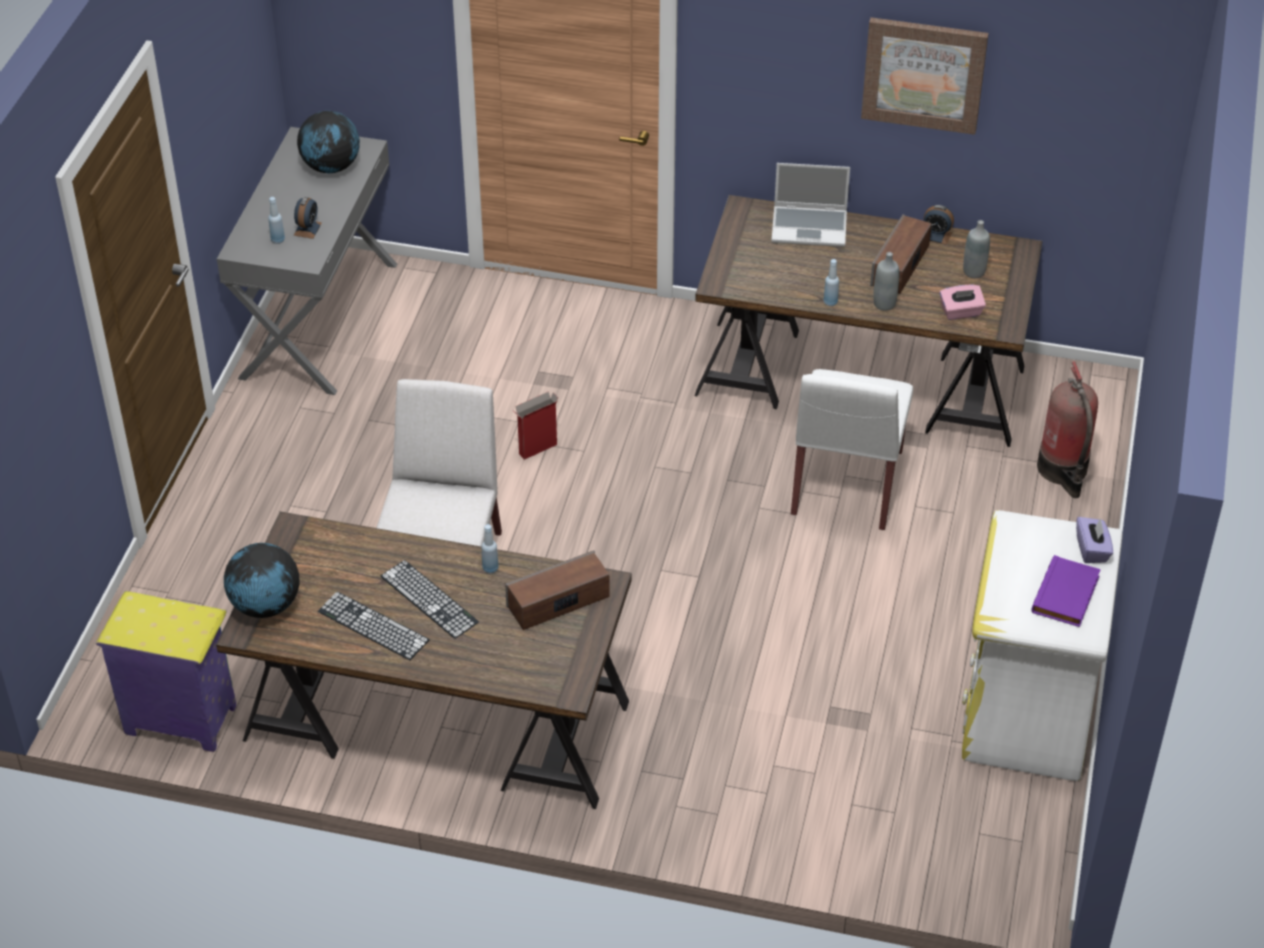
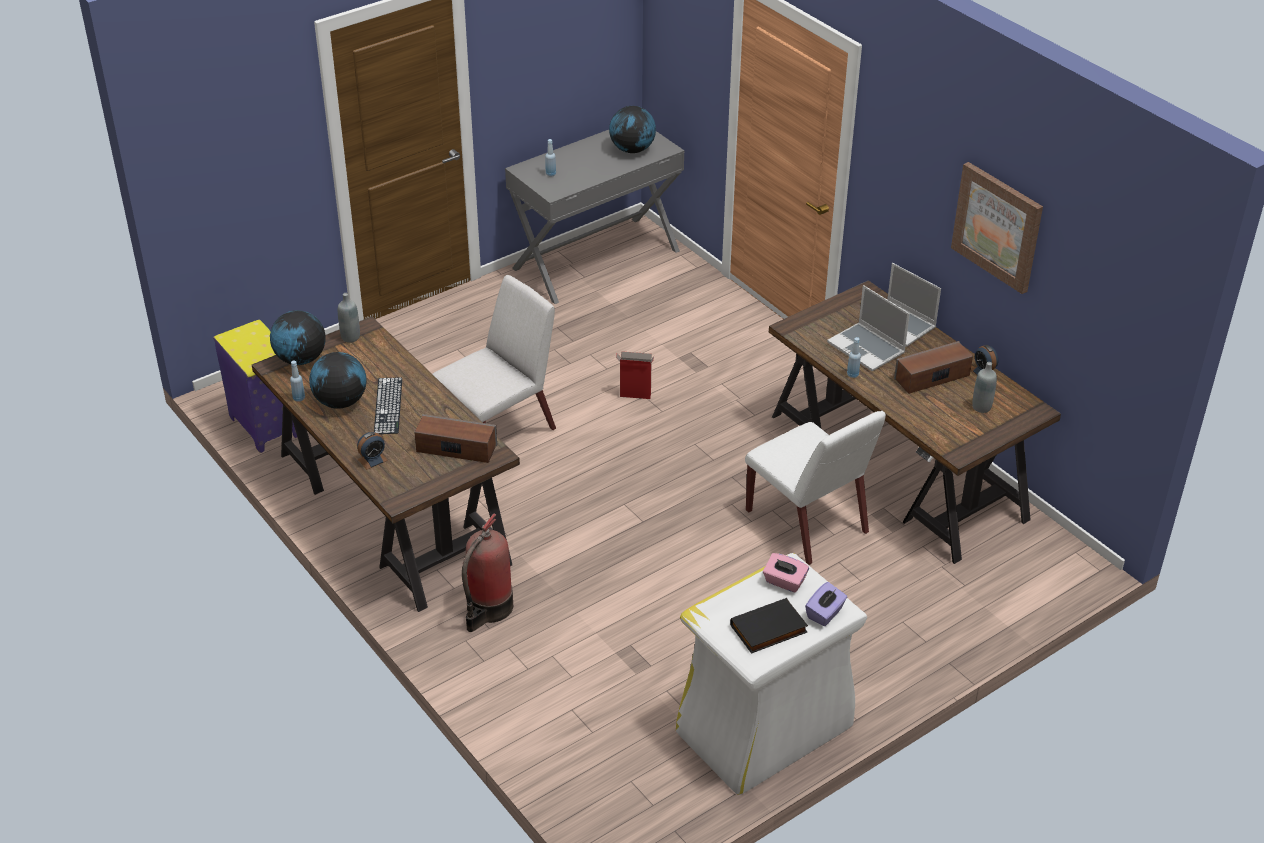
camera: 40 degrees right, 5 degrees down
alarm clock [294,197,322,239] -> alarm clock moved to [357,432,388,469]
keyboard [318,591,430,660] -> globe [309,352,367,408]
blue bottle [481,524,499,573] -> blue bottle moved to [290,361,305,402]
white chair [791,369,913,530] -> white chair turned 90 degrees counterclockwise [745,411,886,565]
grey bottle [873,252,899,311] -> grey bottle moved to [338,293,360,343]
pink tissue box [940,285,986,320] -> pink tissue box moved to [763,553,809,592]
purple book [1031,555,1101,627] -> black book [730,598,808,654]
fire extinguisher [1037,361,1098,498] -> fire extinguisher moved to [462,513,513,632]
none -> laptop [827,285,910,371]

